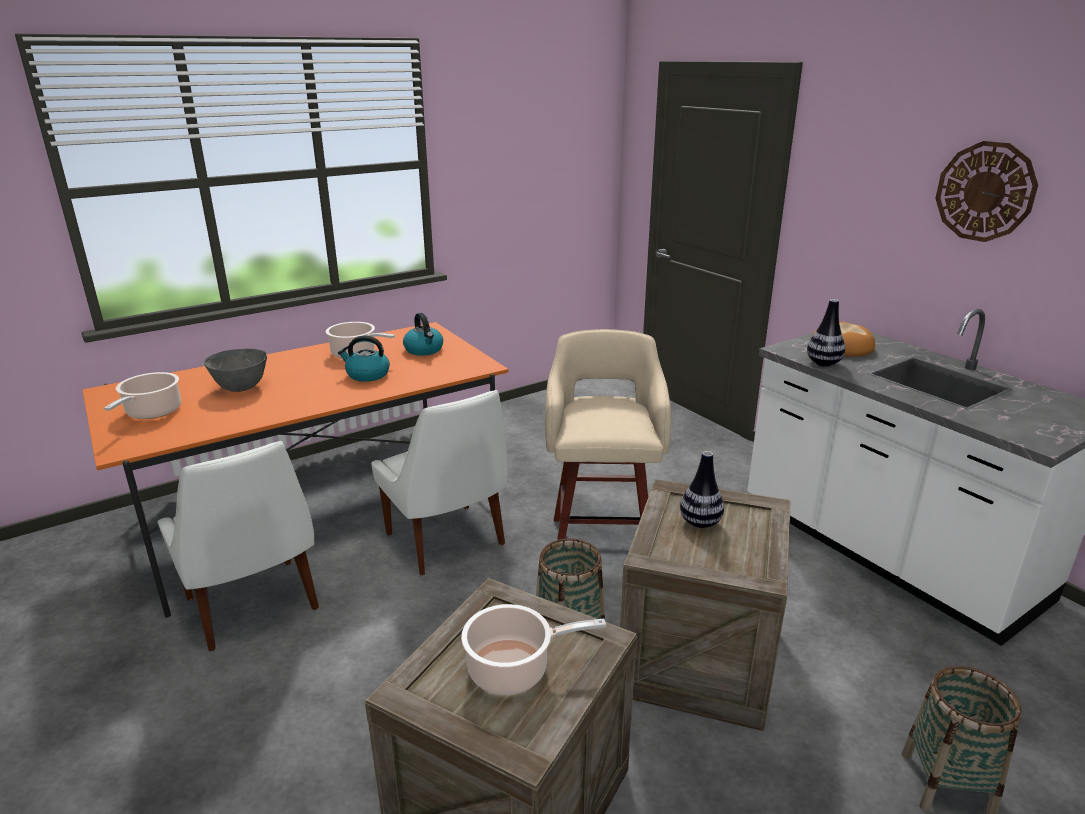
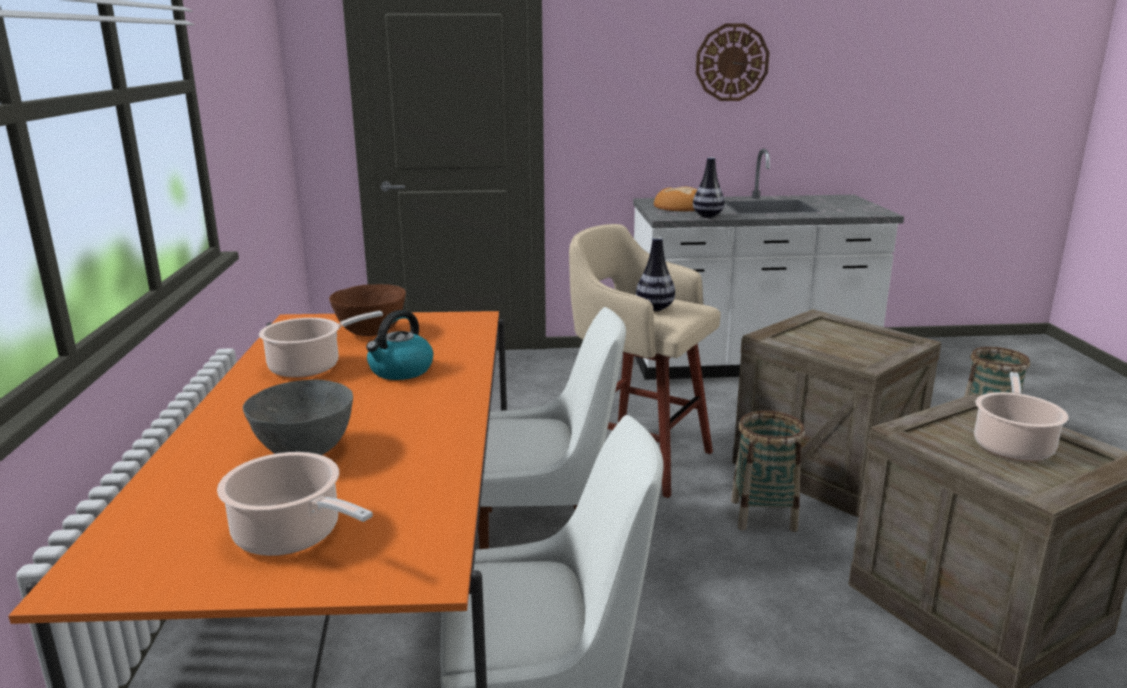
camera: 60 degrees left, 5 degrees down
kettle [403,313,443,356] -> brown bowl [329,284,406,336]
vase [680,451,724,528] -> vase moved to [636,237,675,311]

